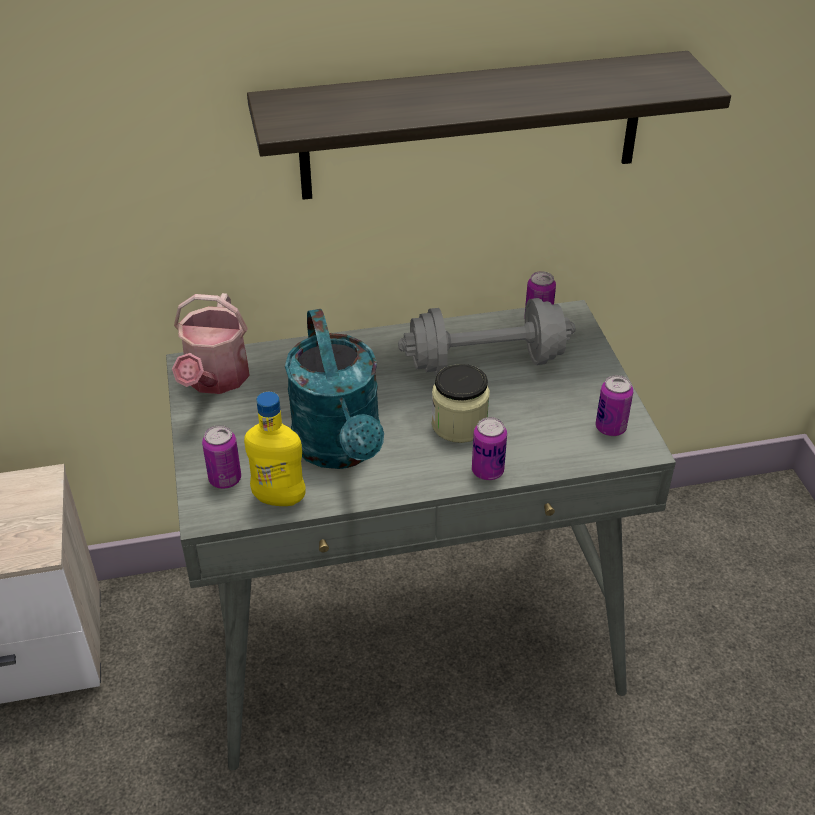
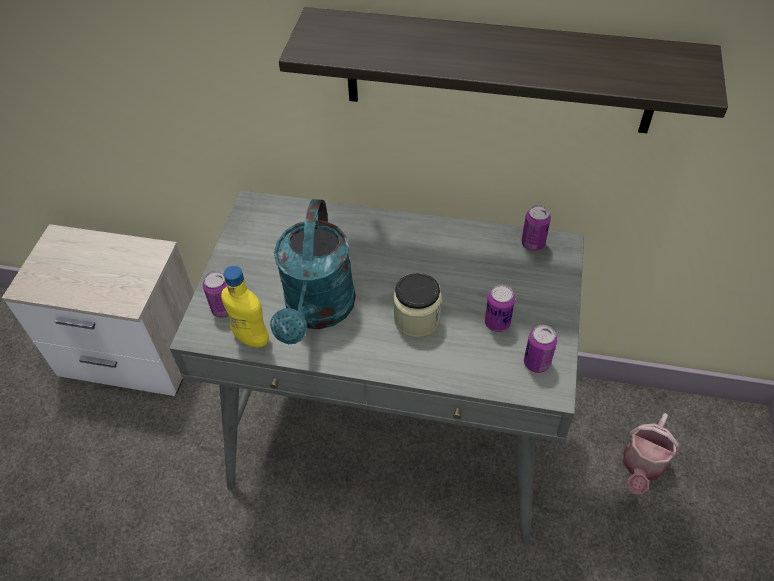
camera: 25 degrees right, 10 degrees up
watering can [172,293,250,394] -> watering can moved to [623,413,679,495]
grey dumbbell [398,298,576,375] -> none
can [472,417,507,480] -> can moved to [485,285,515,332]

